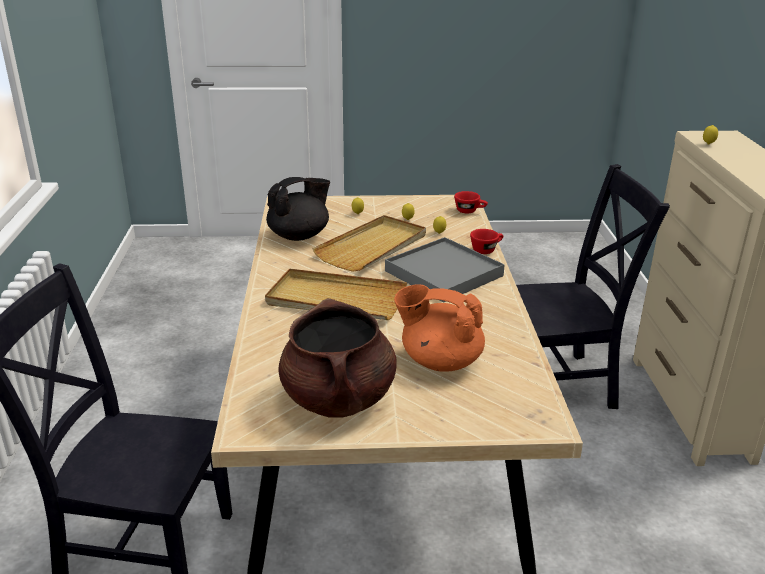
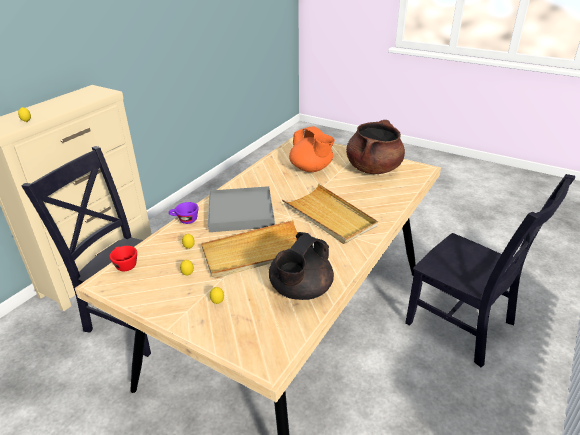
camera: 145 degrees left, 5 degrees up
black teapot [266,177,330,241] -> black teapot turned 60 degrees counterclockwise [269,232,334,300]
red cup [470,229,503,254] -> purple cup [169,202,199,224]

